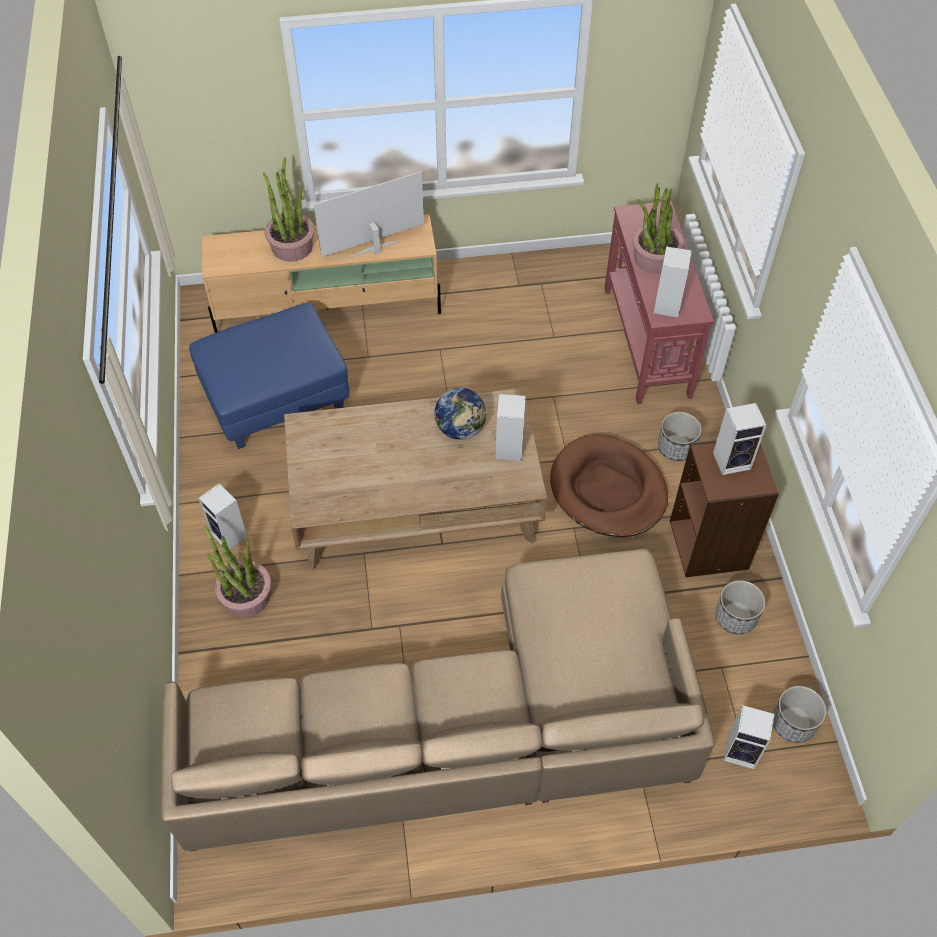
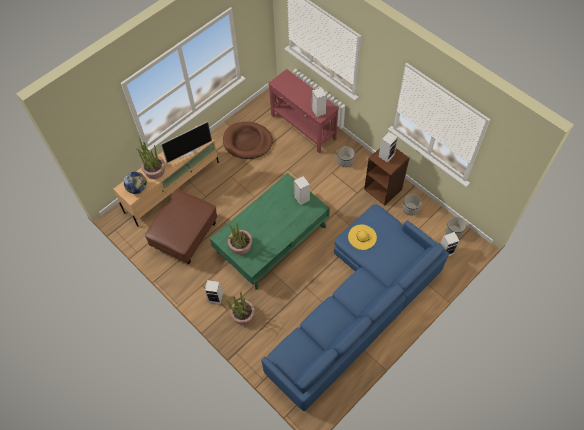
camera: 35 degrees left, 5 degrees up
beige sofa [161,549,715,851] -> blue sofa [261,204,449,411]
blue ottoman [189,303,349,449] -> brown ottoman [145,189,217,264]
brown coffee table [284,388,547,570] -> green coffee table [210,173,330,290]
television [314,171,424,258] -> television turned 150 degrees counterclockwise [161,121,212,163]
globe [434,388,487,440] -> globe moved to [124,172,147,194]
brown dog bed [550,434,668,537] -> brown dog bed moved to [223,122,273,159]
potted plant [632,183,685,274] -> potted plant moved to [228,222,252,255]
none -> yellow hat [348,224,377,250]

